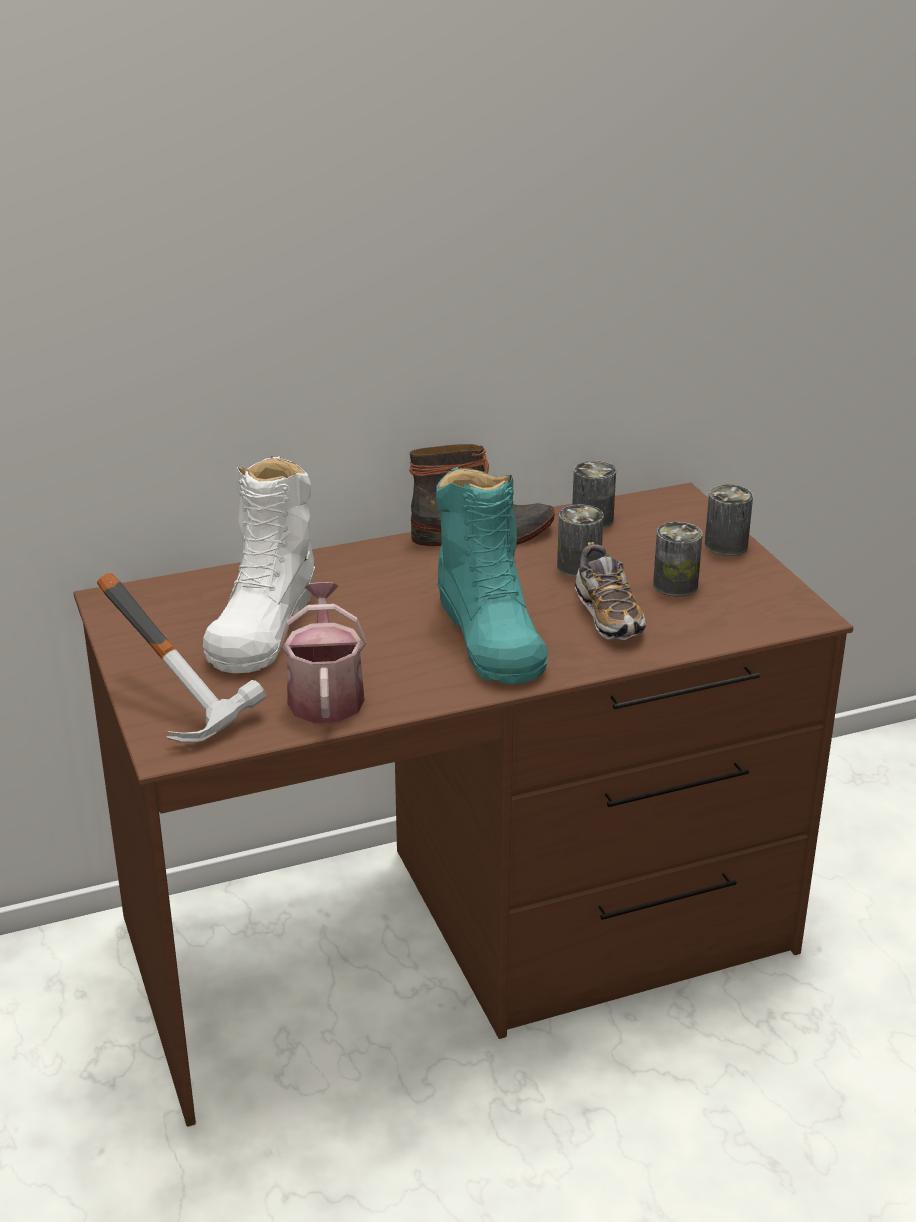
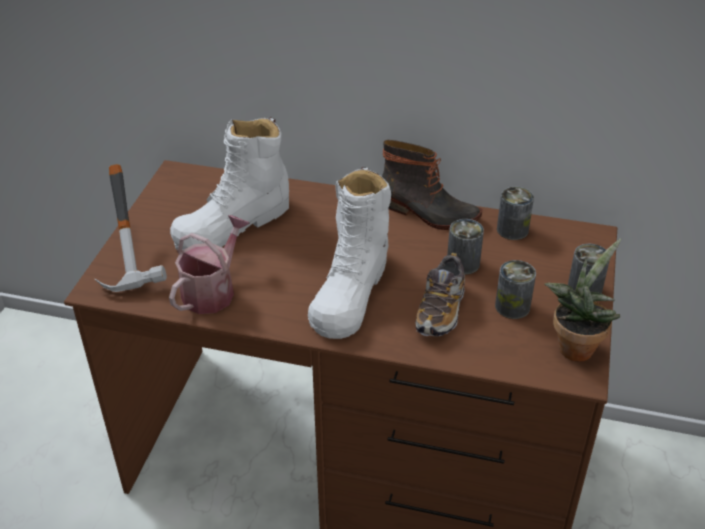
camera: 35 degrees right, 10 degrees up
turquoise boot [436,467,548,684] -> white boot [308,167,391,339]
none -> potted plant [544,239,621,362]

